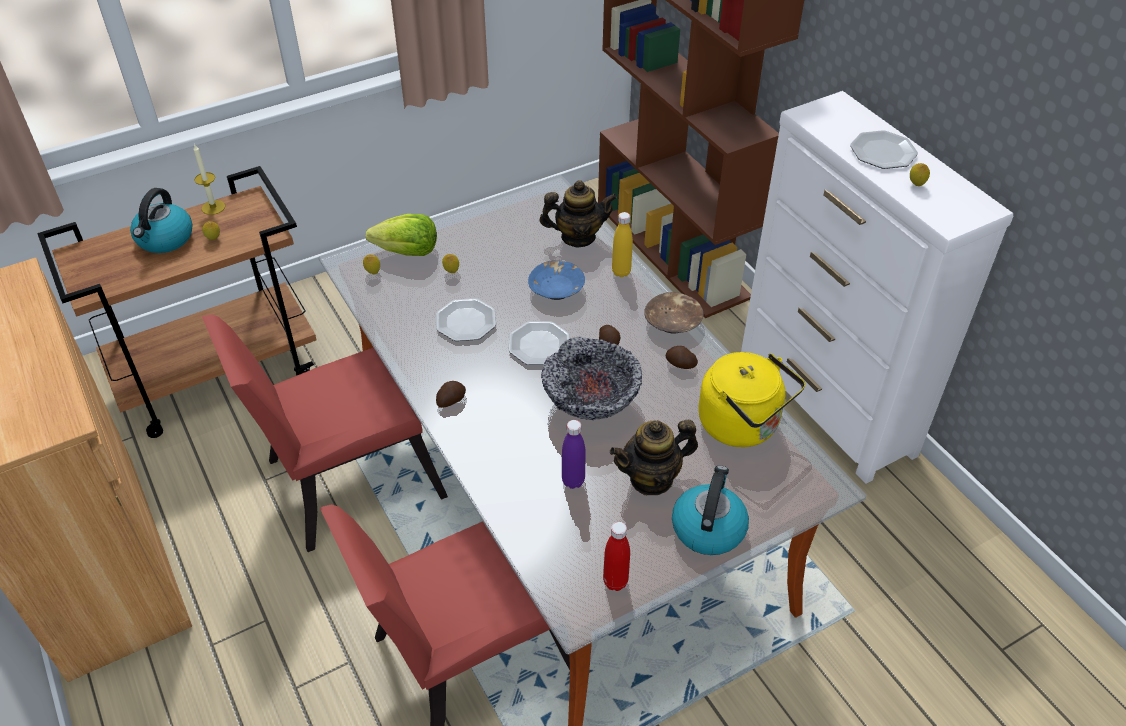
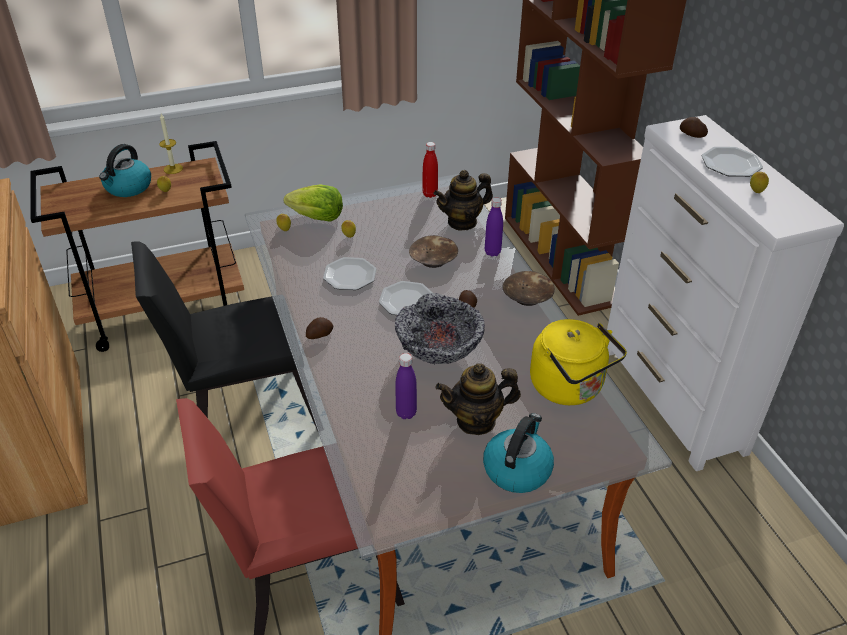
camera: 10 degrees right, 5 degrees down
red chair [202,315,448,552] -> black chair [131,242,318,431]
blue bowl [528,260,585,300] -> brown bowl [409,235,458,268]
teapot [540,180,617,247] -> teapot turned 150 degrees clockwise [434,170,493,230]
red bottle [603,522,630,591] -> red bottle moved to [422,142,438,198]
yellow bottle [612,212,633,277] -> purple bottle [485,198,503,257]
potato [666,346,698,369] -> potato moved to [680,117,708,138]

